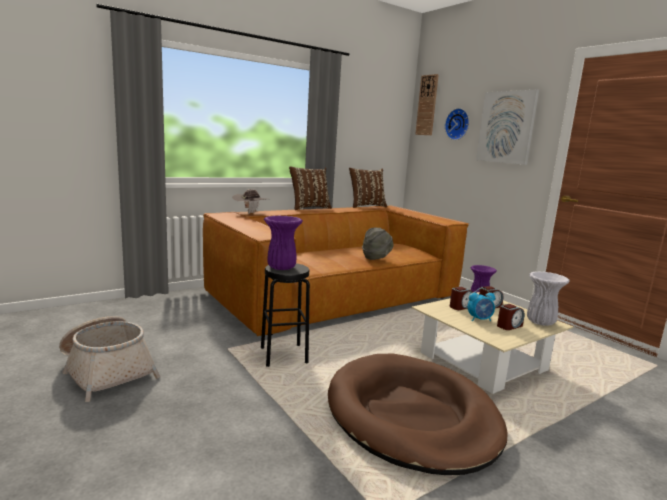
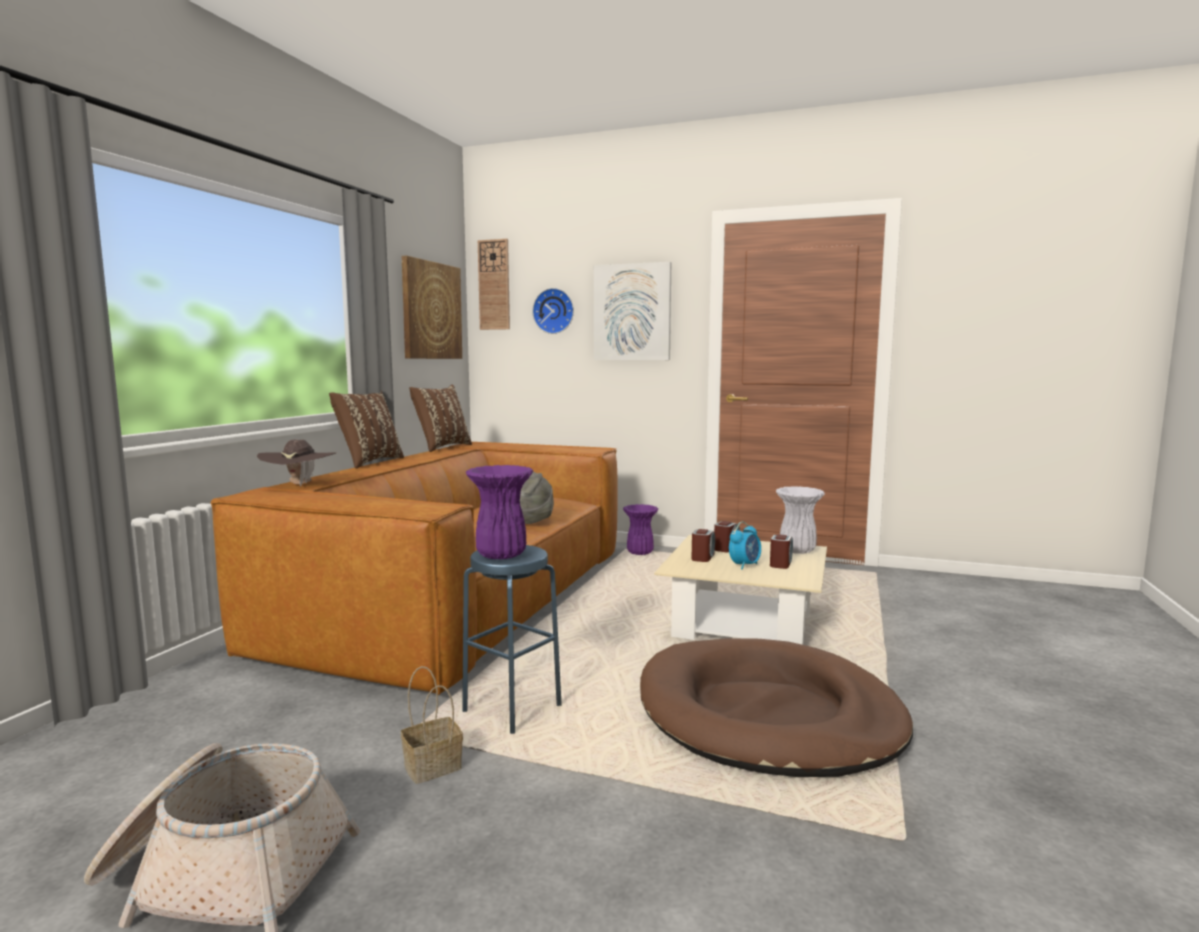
camera: 35 degrees left, 5 degrees down
black stool [261,263,310,367] -> blue stool [462,545,562,734]
none -> basket [401,666,463,784]
none -> picture [402,256,462,359]

